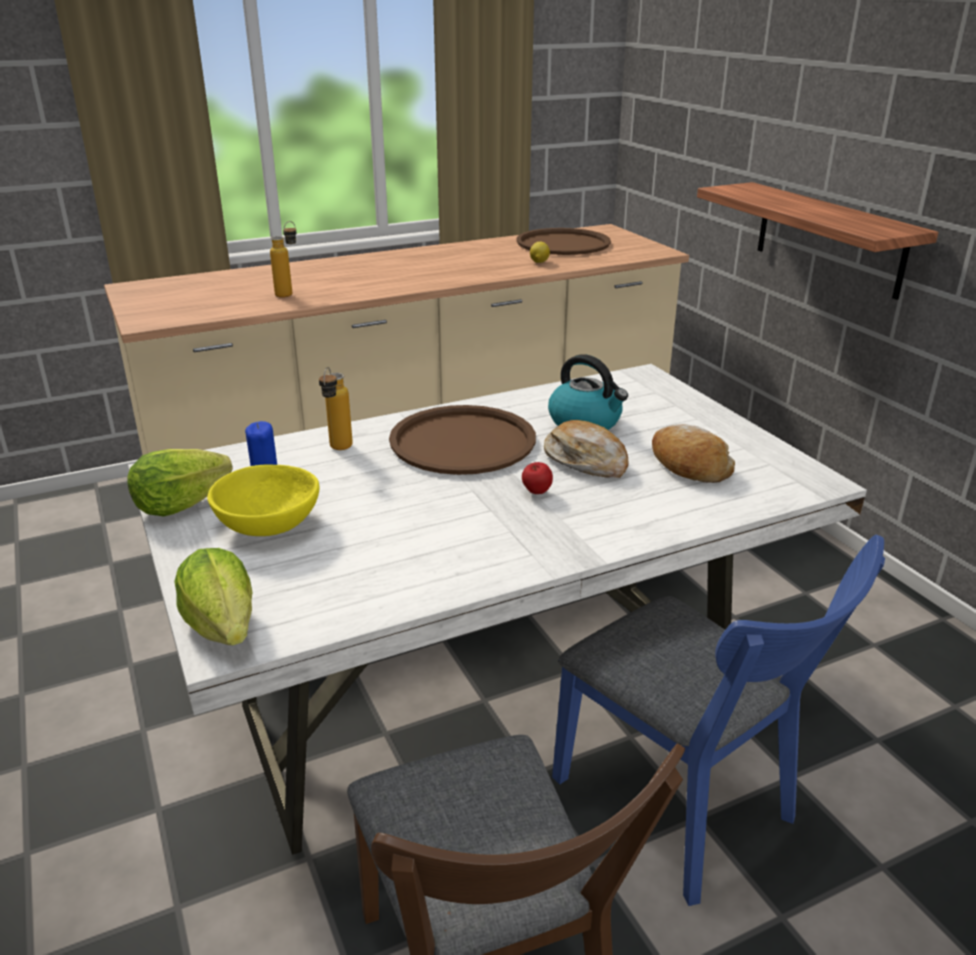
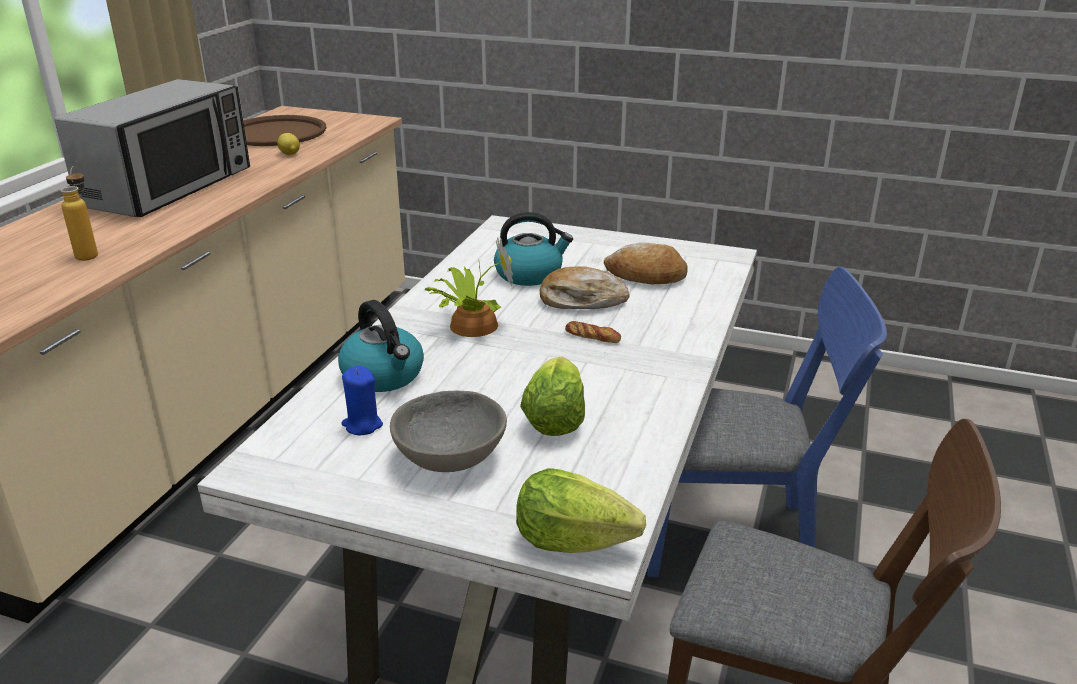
camera: 45 degrees left, 0 degrees up
lettuce [127,449,233,516] -> lettuce moved to [520,356,585,436]
yellow bowl [207,465,319,536] -> grey bowl [390,391,507,472]
bottle [319,367,353,450] -> kettle [338,300,424,392]
brown tray [389,405,536,475] -> potted plant [424,237,513,337]
apple [522,462,553,494] -> bread [565,321,621,343]
shelf [697,182,938,300] -> none
none -> microwave [55,79,250,217]

